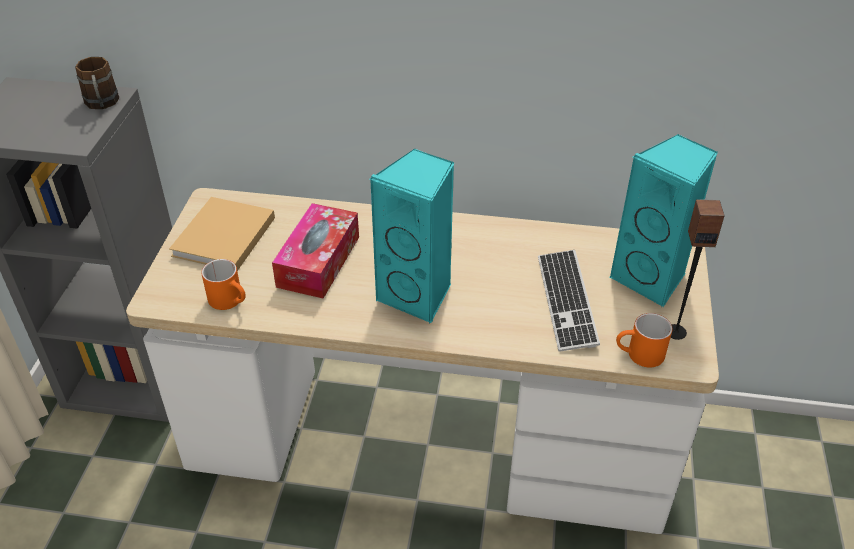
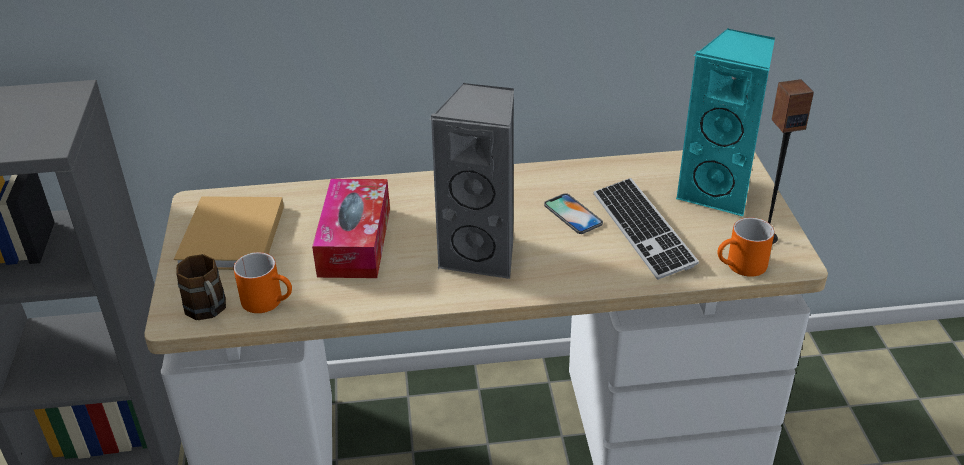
camera: 15 degrees left, 5 degrees down
brown mug [75,57,119,109] -> brown mug moved to [176,254,226,320]
turquoise speaker [370,149,454,323] -> grey speaker [429,82,514,280]
none -> phone [544,193,603,234]

